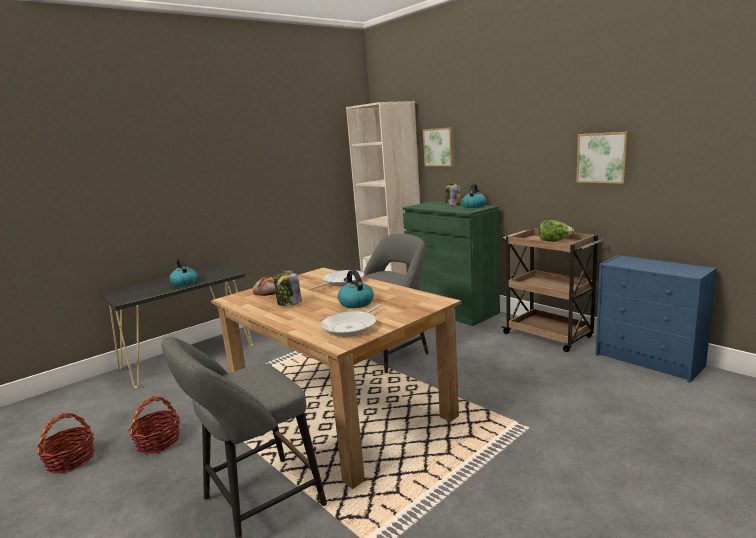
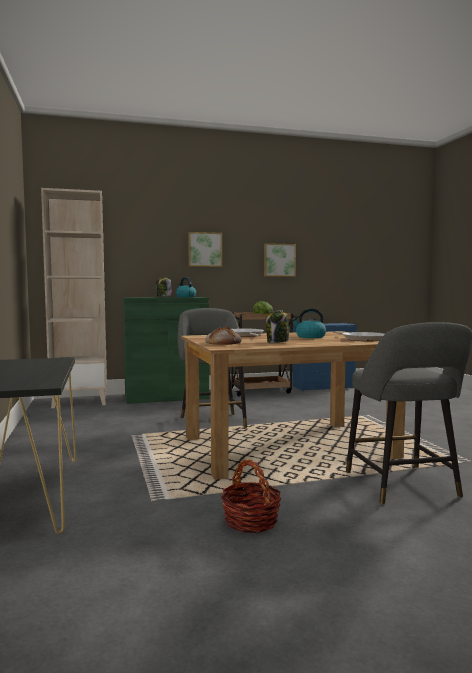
camera: 65 degrees left, 10 degrees down
basket [37,413,94,474] -> none
kettle [169,258,198,286] -> none
picture [423,127,455,166] -> picture moved to [188,232,222,267]

